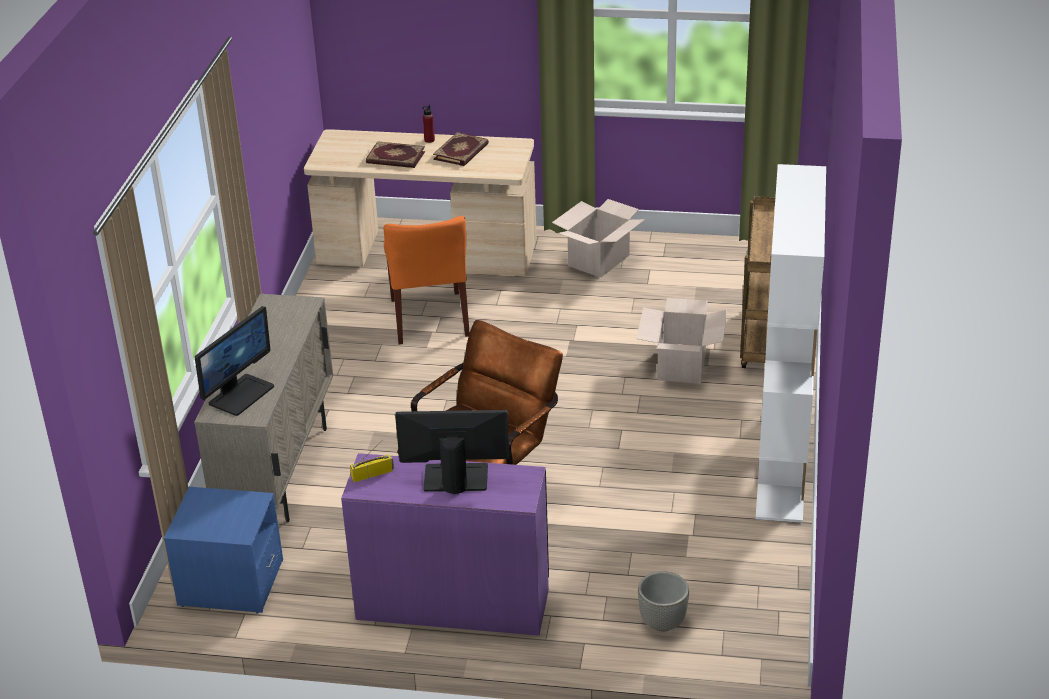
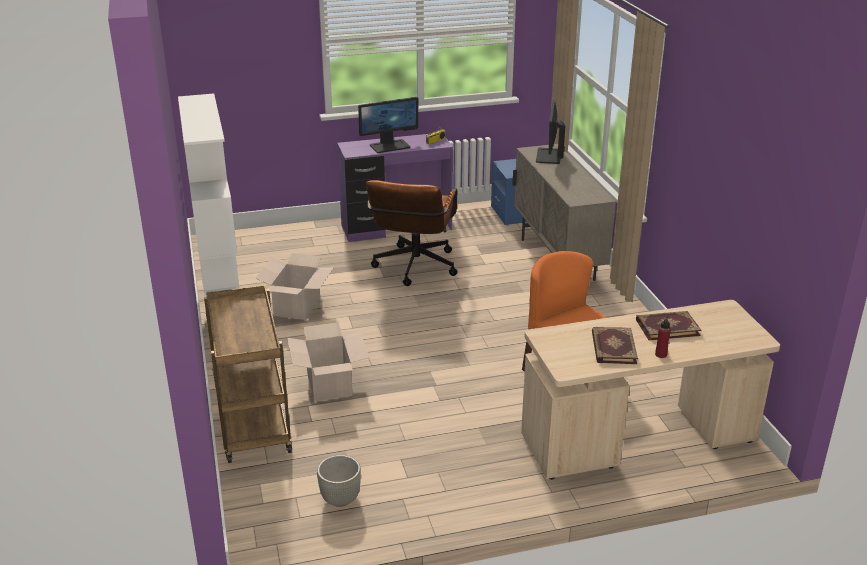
camera: 155 degrees right, 5 degrees down
cardboard box [552,199,645,278] -> cardboard box moved to [255,253,334,320]
grey planter [638,571,689,631] -> grey planter moved to [317,455,361,507]

